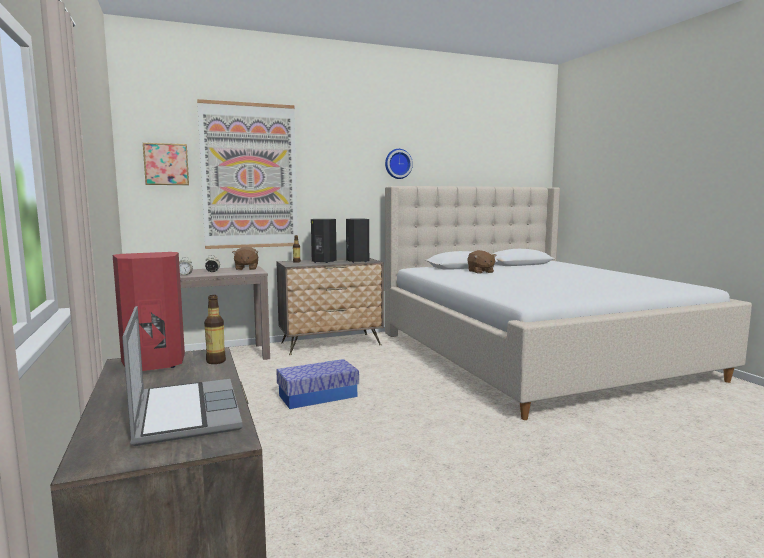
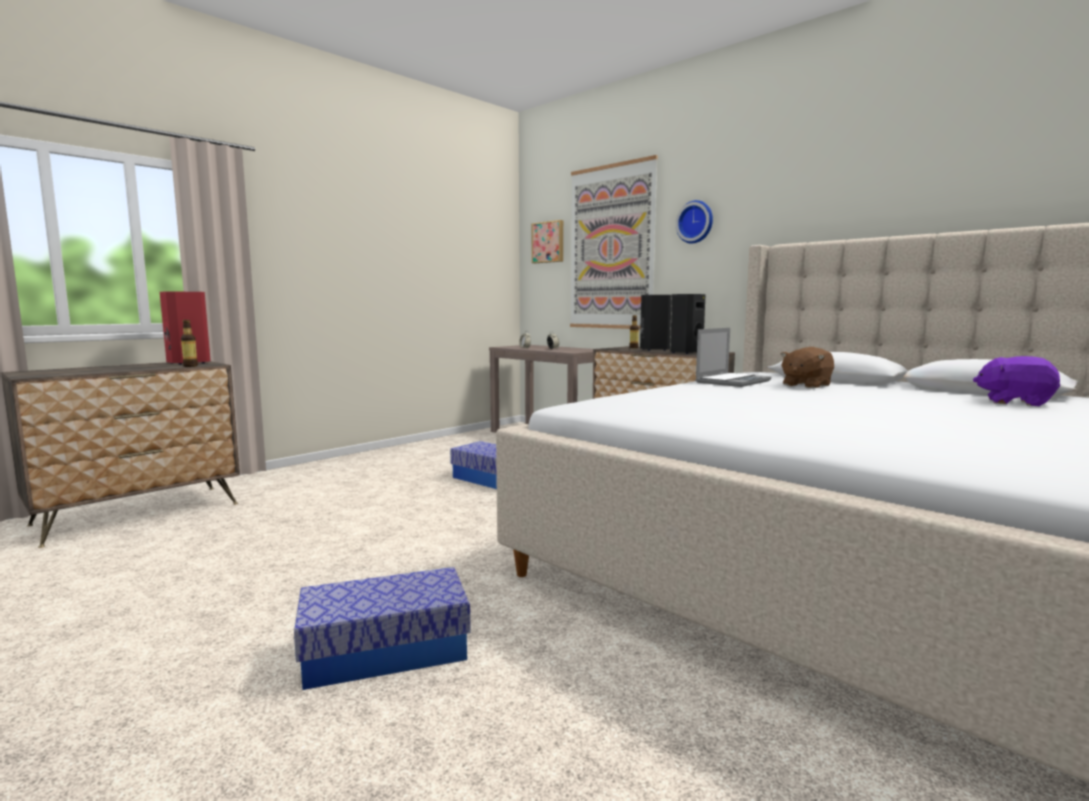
camera: 65 degrees right, 0 degrees up
laptop [122,306,243,446] -> laptop moved to [695,328,771,387]
brown plush toy [232,247,258,270] -> none
wall clock [385,149,413,179] -> wall clock moved to [675,200,713,244]
none -> storage box [294,567,471,690]
none -> purple plush toy [973,356,1060,406]

